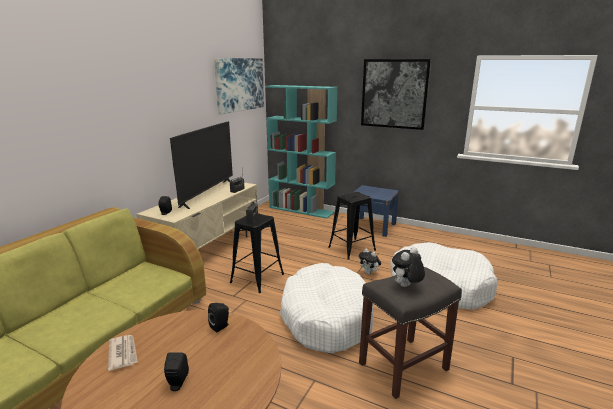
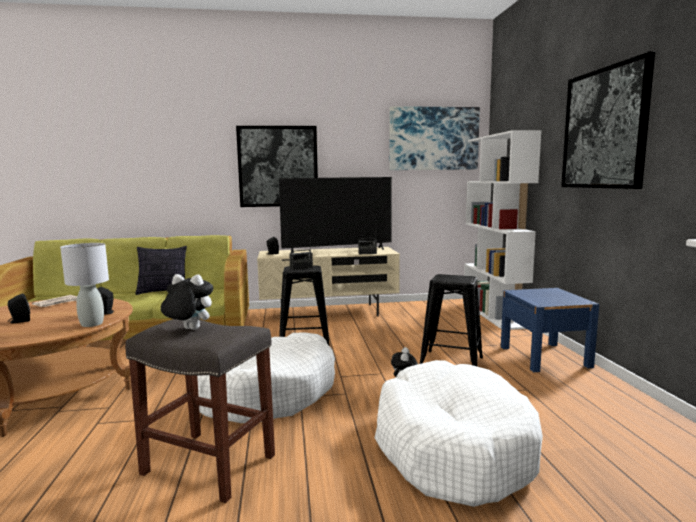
camera: 55 degrees right, 10 degrees down
turquoise bookcase [265,85,338,219] -> white bookcase [463,130,541,330]
none -> grey table lamp [60,243,109,327]
none -> pillow [135,246,187,295]
none -> picture [236,126,318,207]

